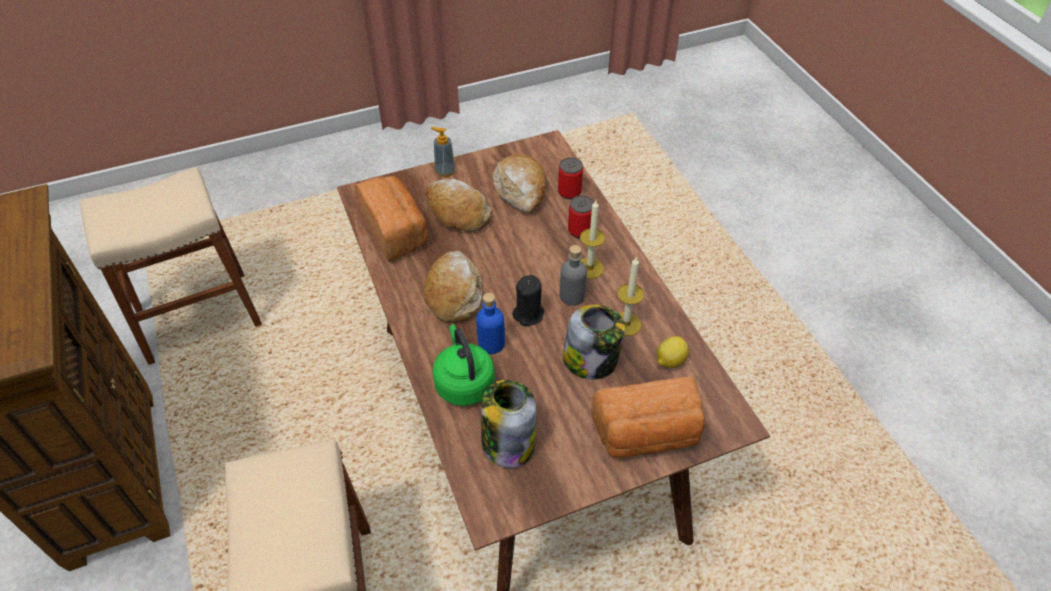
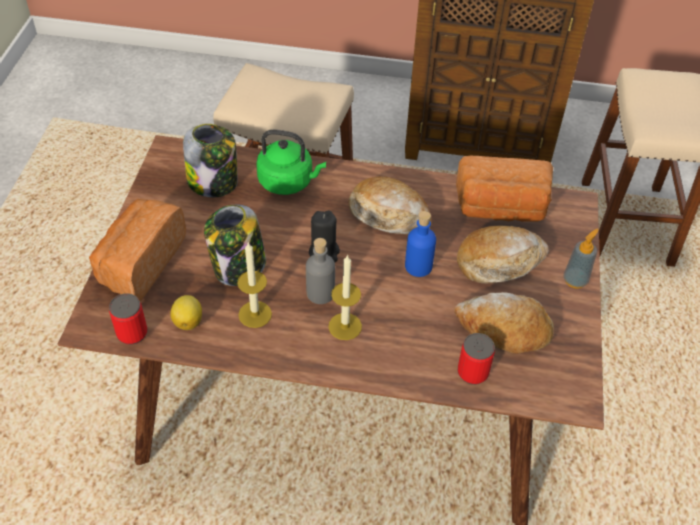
camera: 120 degrees right, 0 degrees up
blue bottle [476,293,505,354] -> blue bottle moved to [405,211,436,277]
can [568,195,594,239] -> can moved to [109,293,148,345]

